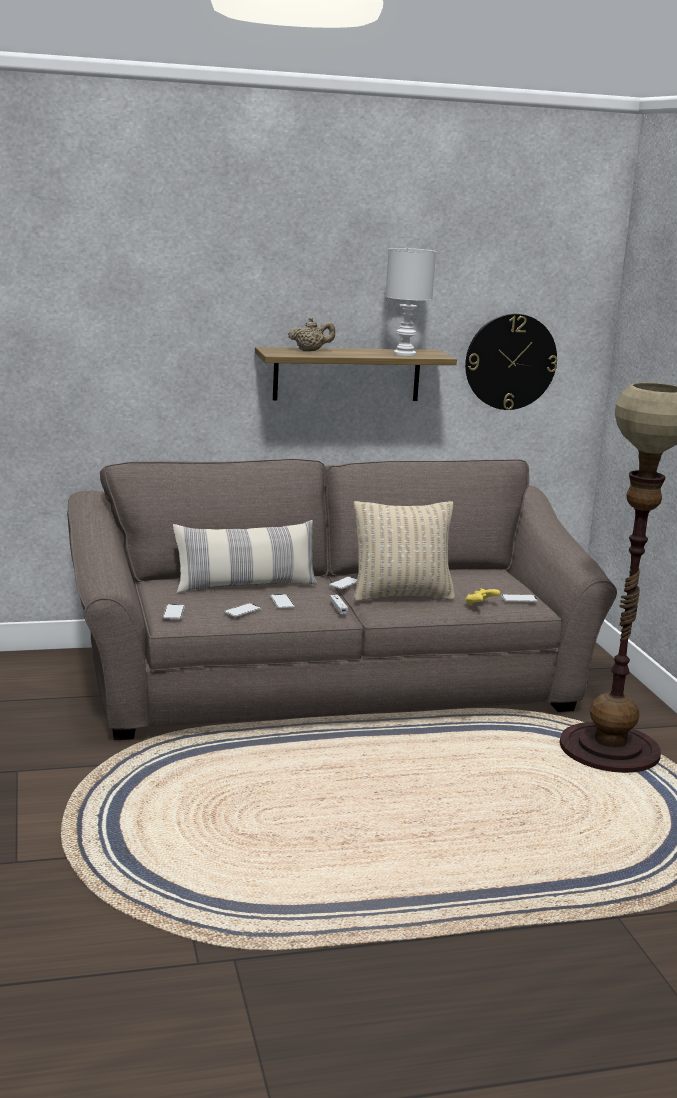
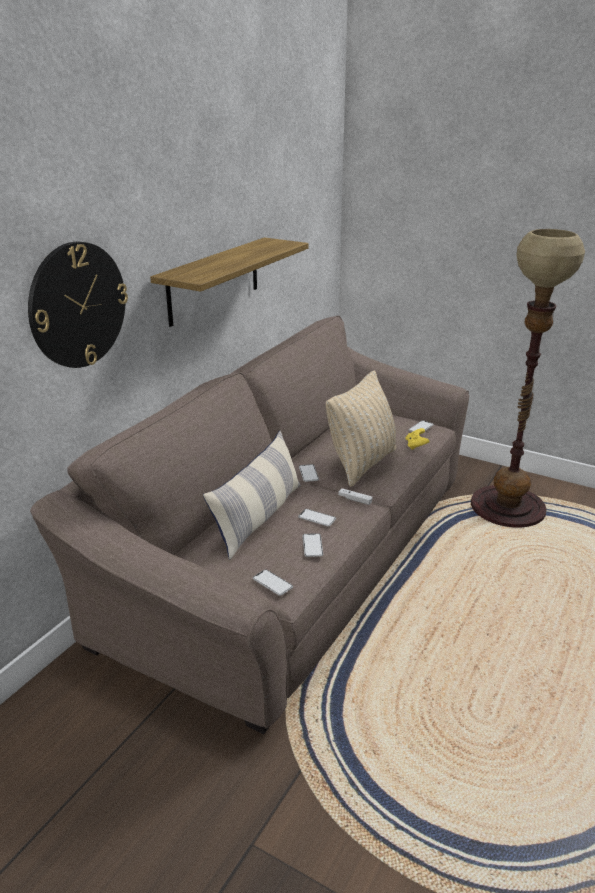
camera: 45 degrees left, 10 degrees up
beige teapot [288,317,335,351] -> none
white table lamp [386,248,436,356] -> none
wall clock [465,314,558,410] -> wall clock moved to [28,242,128,368]

